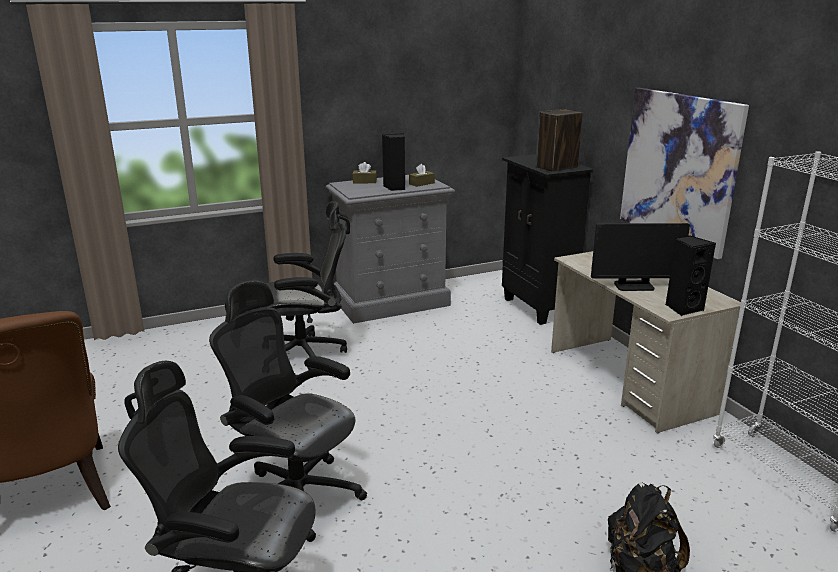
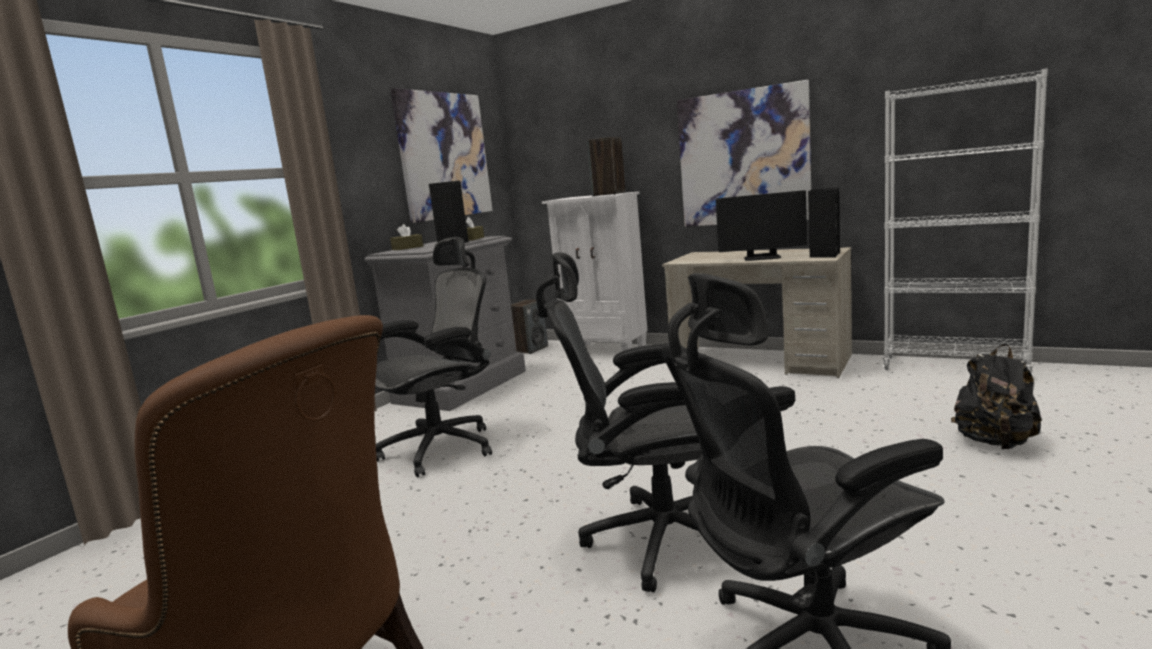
camera: 35 degrees left, 10 degrees down
black cabinet [502,154,593,325] -> white cabinet [542,192,648,351]
monitor [591,223,690,291] -> monitor turned 45 degrees clockwise [716,190,807,261]
none -> picture [391,88,493,223]
none -> speaker [511,300,548,354]

